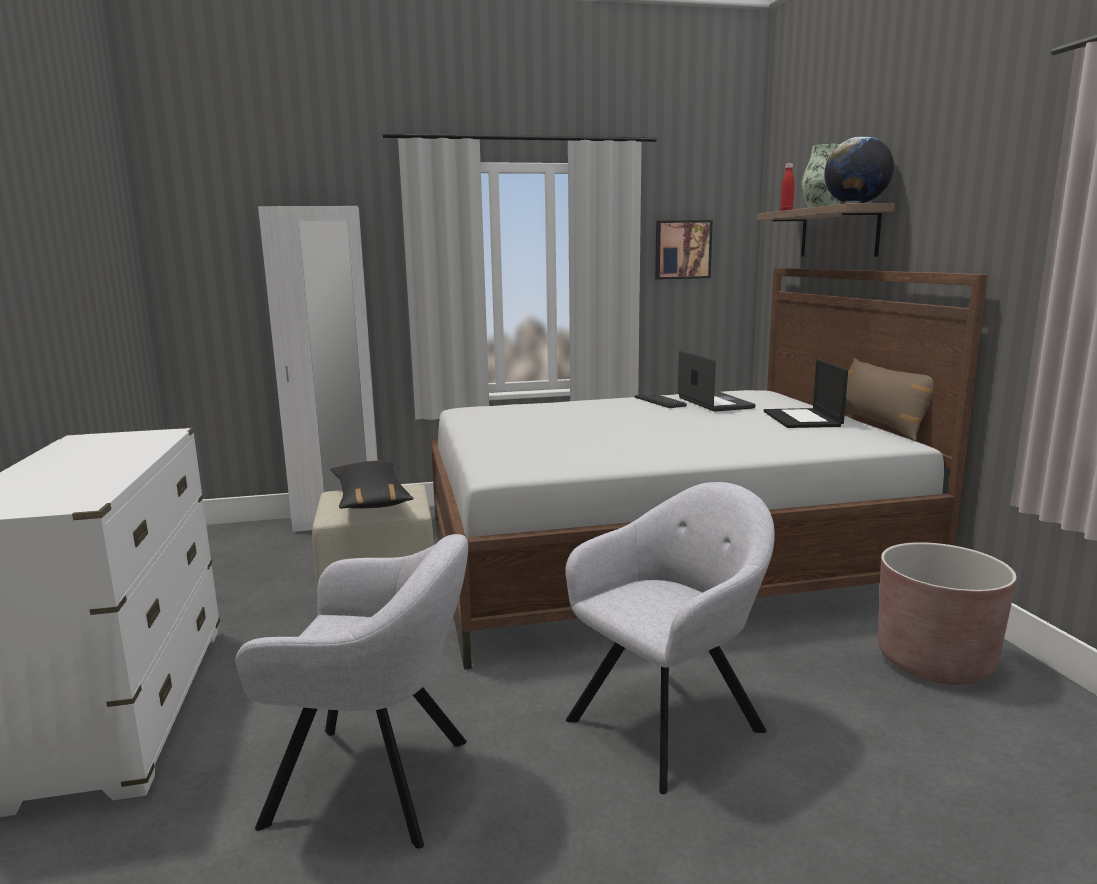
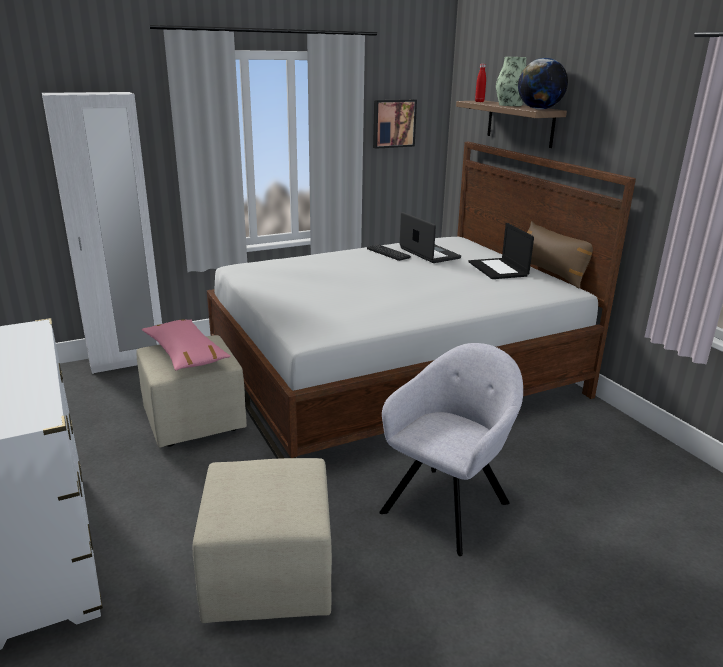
camera: 15 degrees left, 10 degrees up
grey armchair [235,534,468,849] -> beige ottoman [193,458,332,623]
black pillow [330,461,414,509] -> pink pillow [142,319,231,371]
brown planter [878,542,1017,685] -> none

